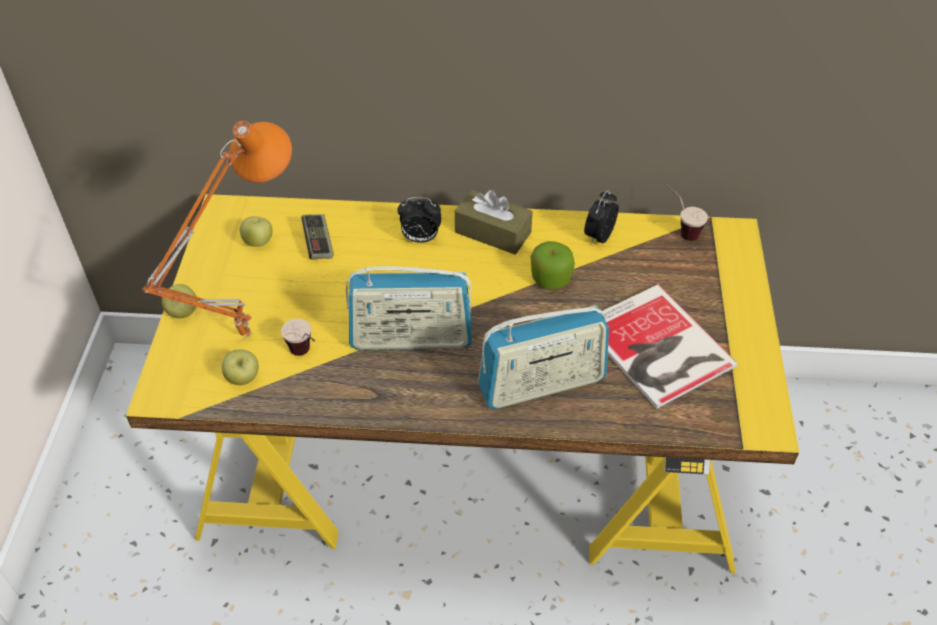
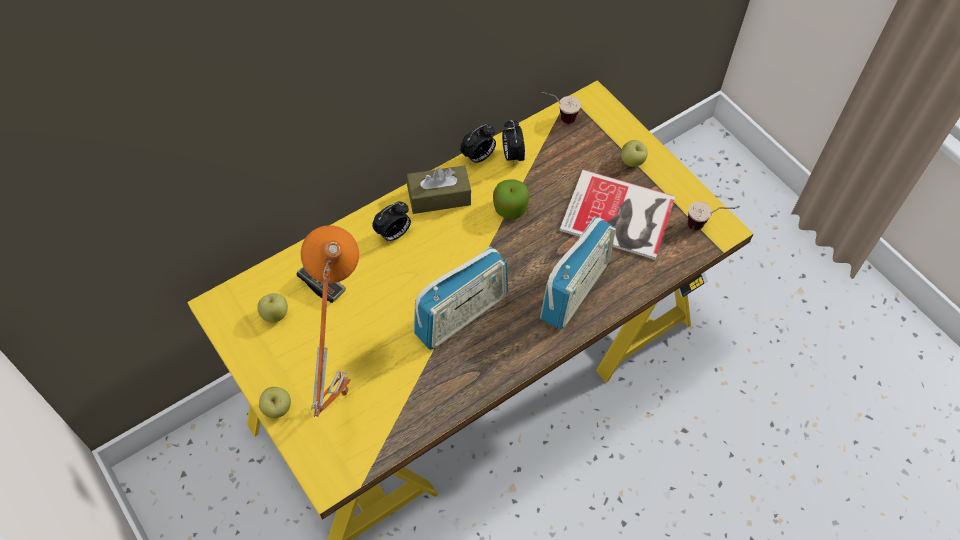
camera: 40 degrees left, 10 degrees up
apple [222,349,259,385] -> apple moved to [621,140,648,167]
cup [281,319,315,356] -> cup moved to [688,202,735,230]
none -> alarm clock [460,124,496,164]

